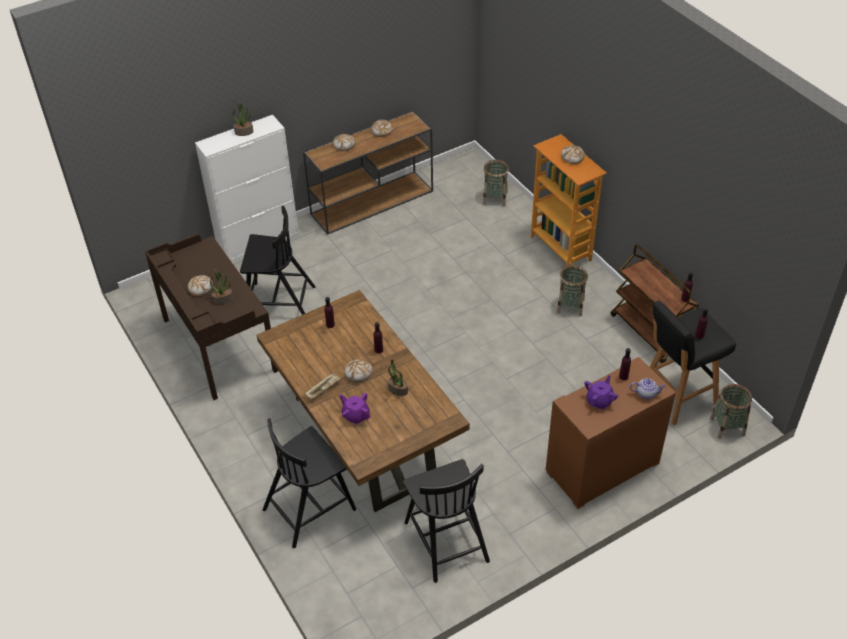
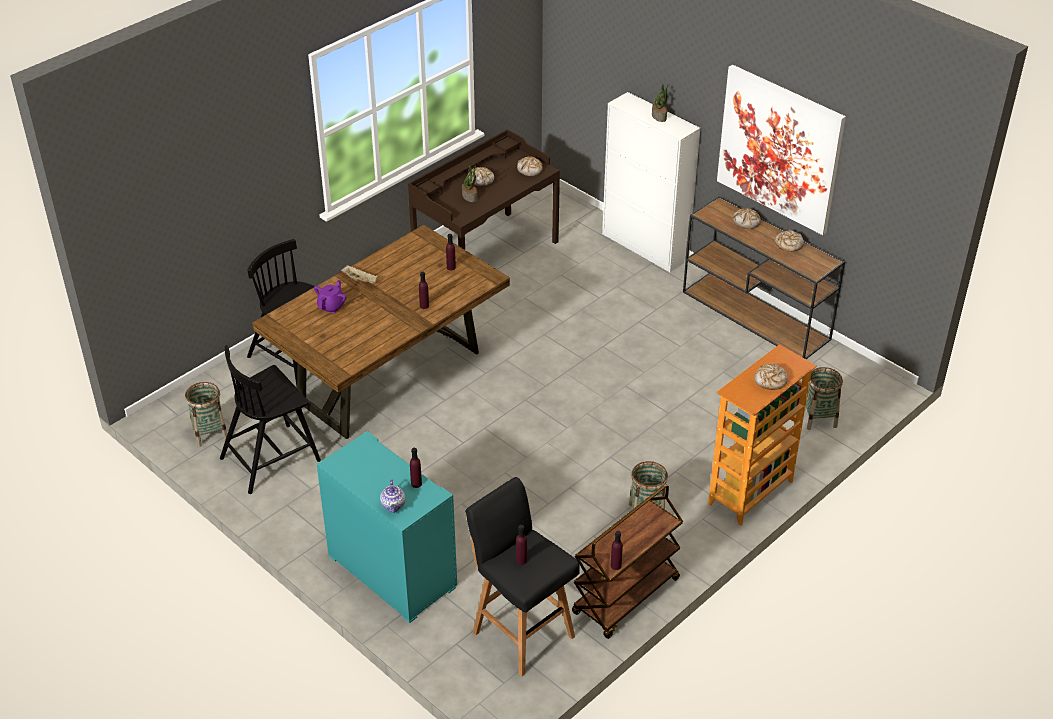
camera: 75 degrees right, 5 degrees down
black chair [240,206,315,315] -> none
bread [344,359,373,383] -> bread moved to [517,156,543,176]
potted plant [388,359,408,396] -> none
brown dresser [546,357,676,509] -> turquoise dresser [317,431,457,623]
purple teapot [585,375,618,410] -> none
basket [710,384,752,439] -> basket moved to [185,382,228,447]
none -> picture [717,65,846,235]

